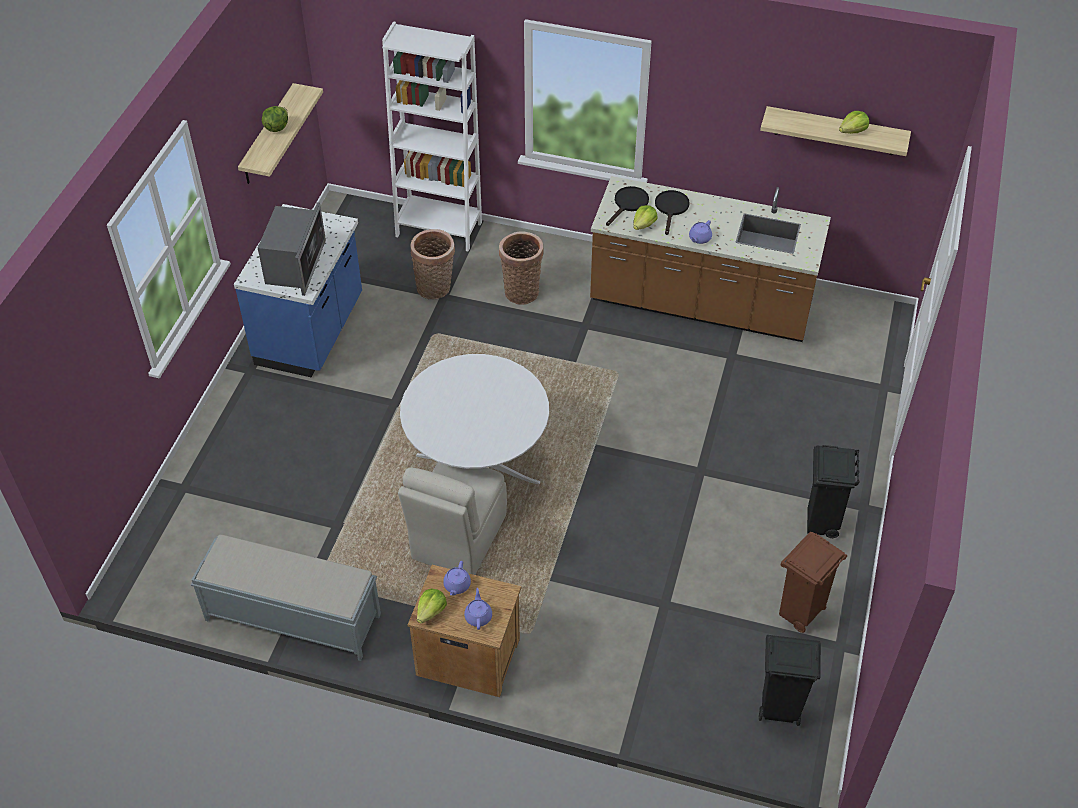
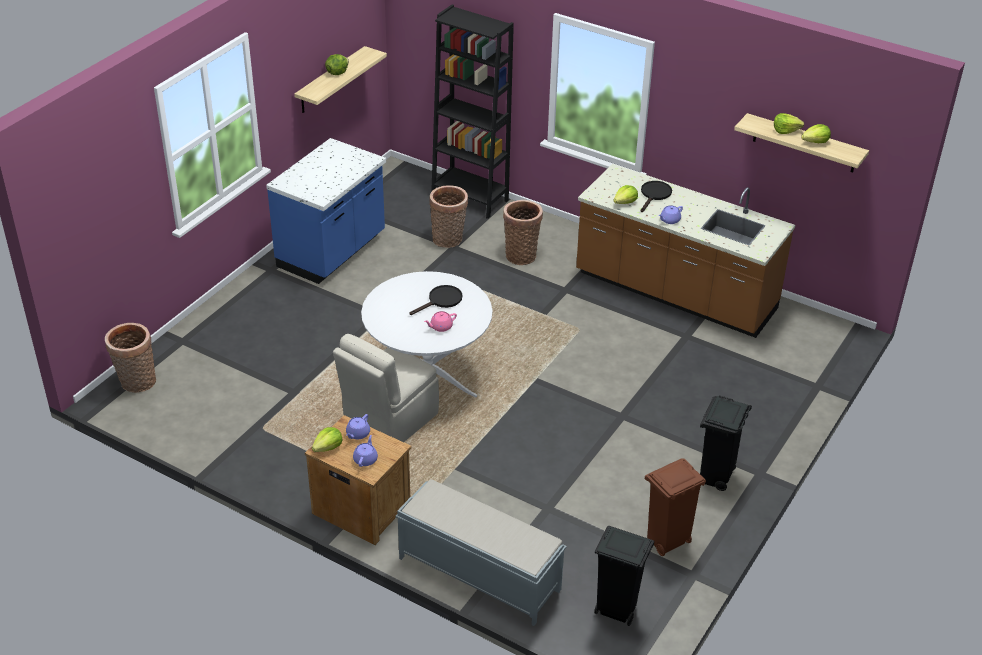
camera: 15 degrees right, 10 degrees down
grey bench [191,535,381,661] -> grey bench moved to [396,479,567,626]
microwave [258,202,326,296] -> none
white bookcase [382,22,482,251] -> black bookcase [431,5,514,219]
black frying pan [606,186,649,226] -> black frying pan moved to [409,285,462,315]
none -> basket [105,323,156,393]
none -> pink teapot [424,311,457,332]
none -> lettuce [774,113,804,134]

